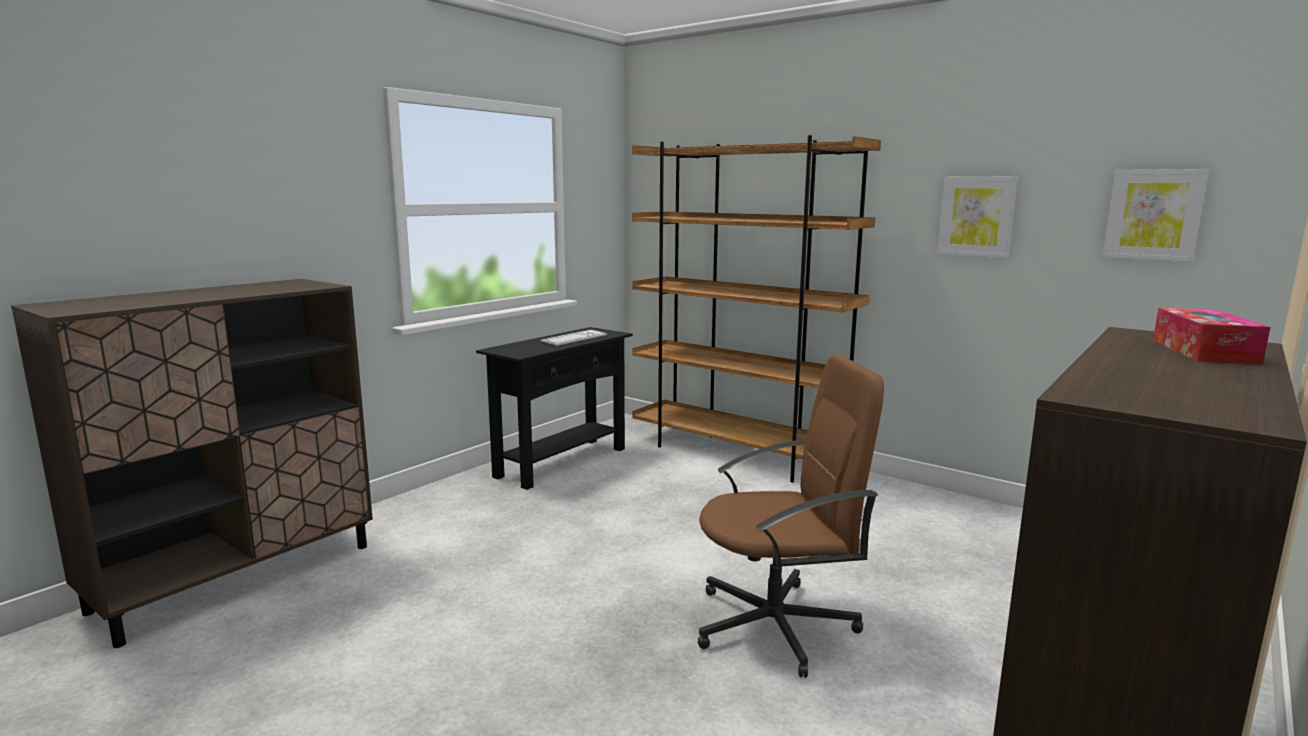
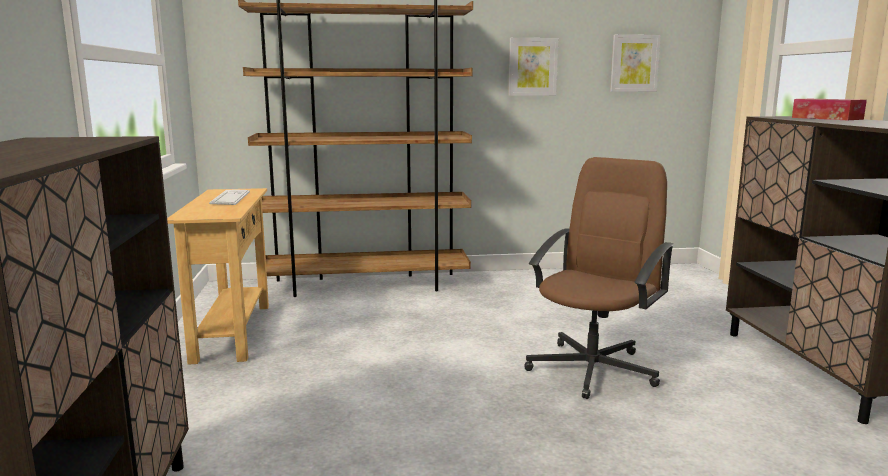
camera: 45 degrees left, 0 degrees up
black console table [476,327,633,490] -> beige console table [167,188,269,365]

